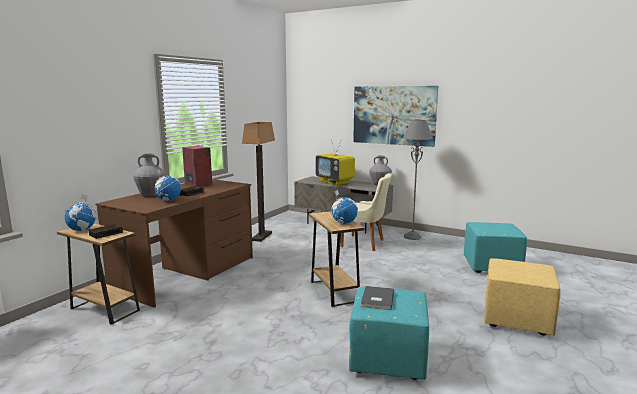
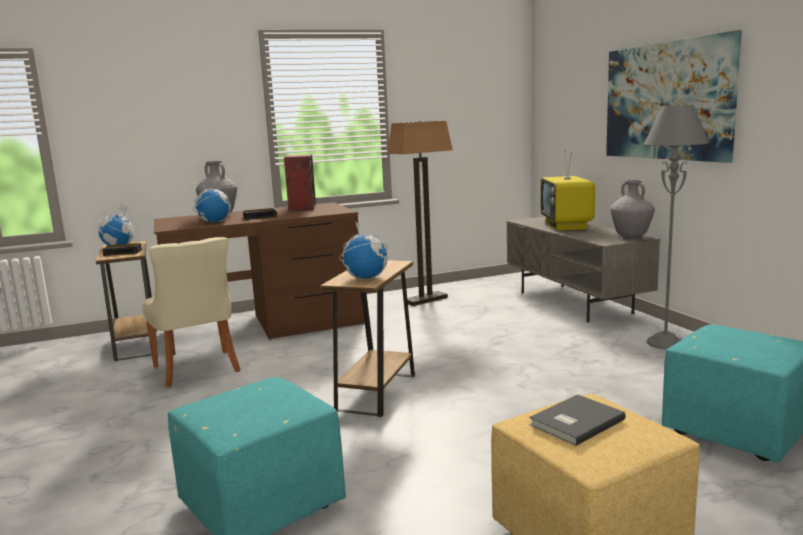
camera: 40 degrees right, 0 degrees up
beige chair [340,173,392,251] -> beige chair moved to [142,237,241,388]
grey book [361,286,394,310] -> grey book moved to [529,395,626,446]

